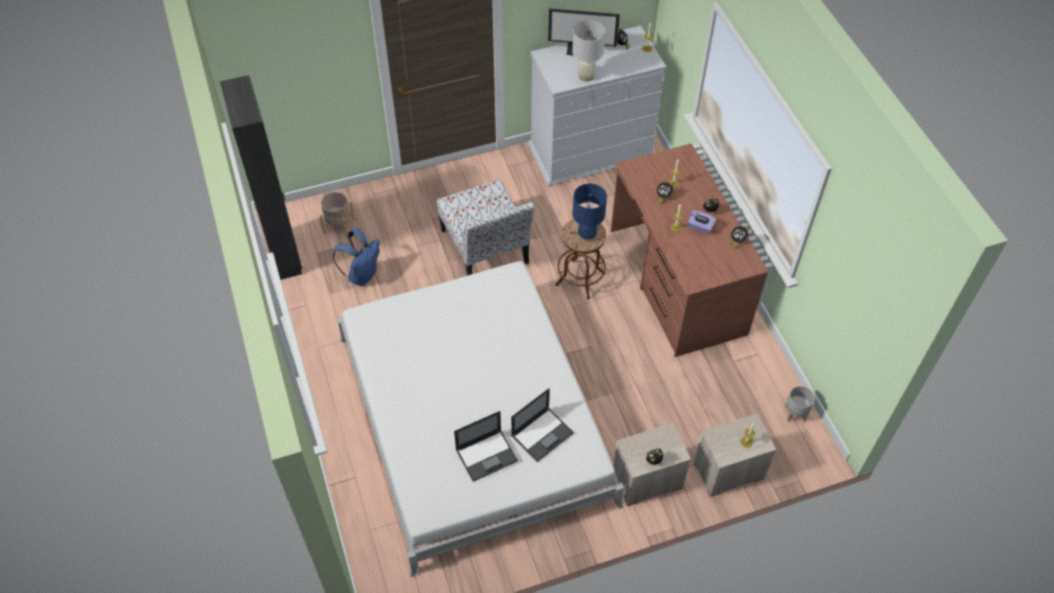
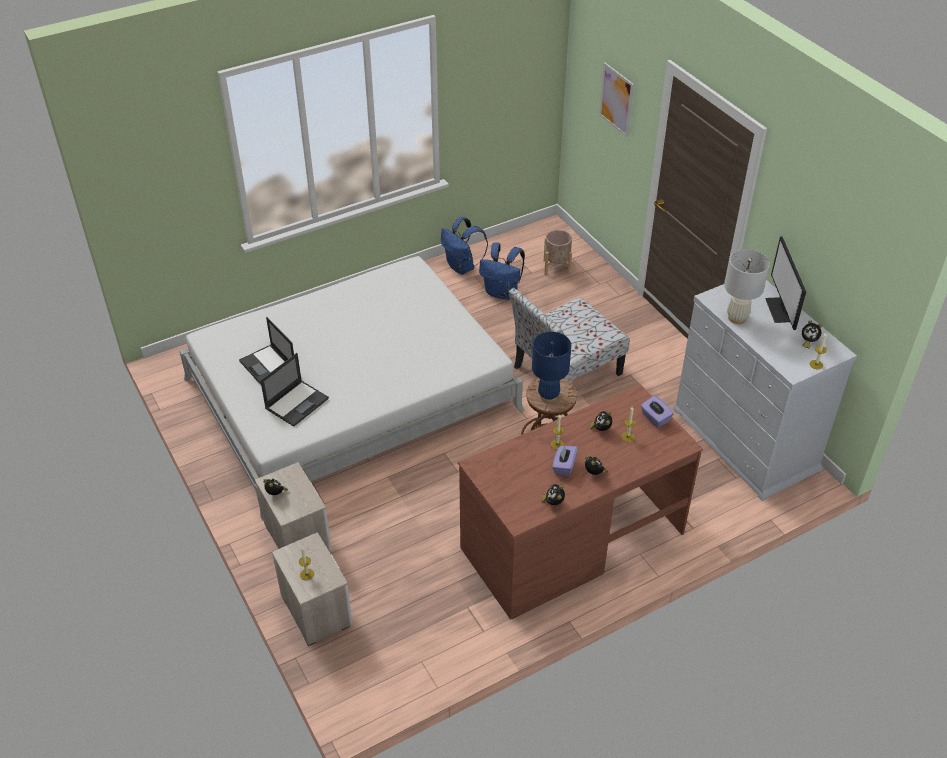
camera: 80 degrees right, 10 degrees down
black wardrobe [220,75,302,280] -> none
laptop [511,388,574,462] -> laptop turned 90 degrees counterclockwise [260,353,329,427]
grey planter [785,386,815,422] -> none
none -> blue backpack [441,217,488,275]
none -> picture [599,63,634,137]
none -> purple tissue box [641,396,673,428]

